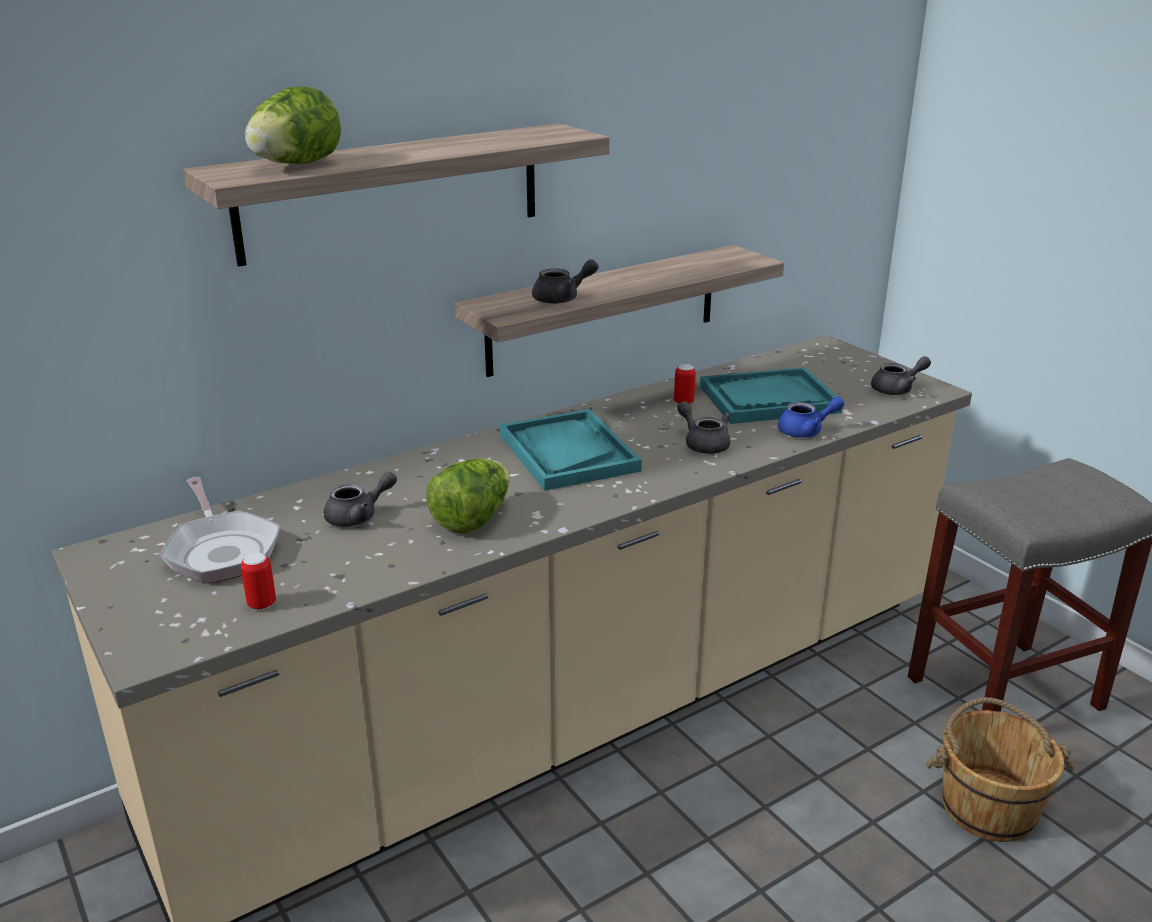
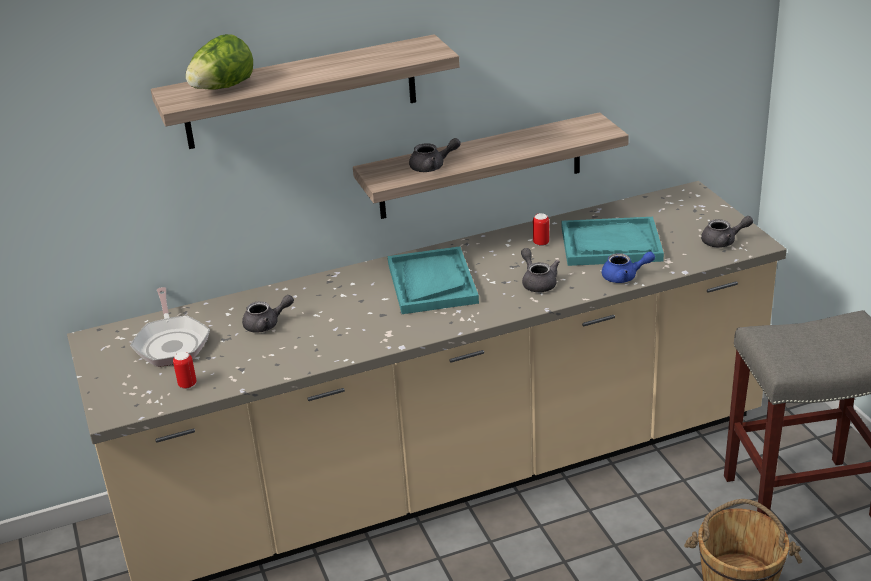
camera: 15 degrees right, 5 degrees up
lettuce [426,459,510,533] -> none

